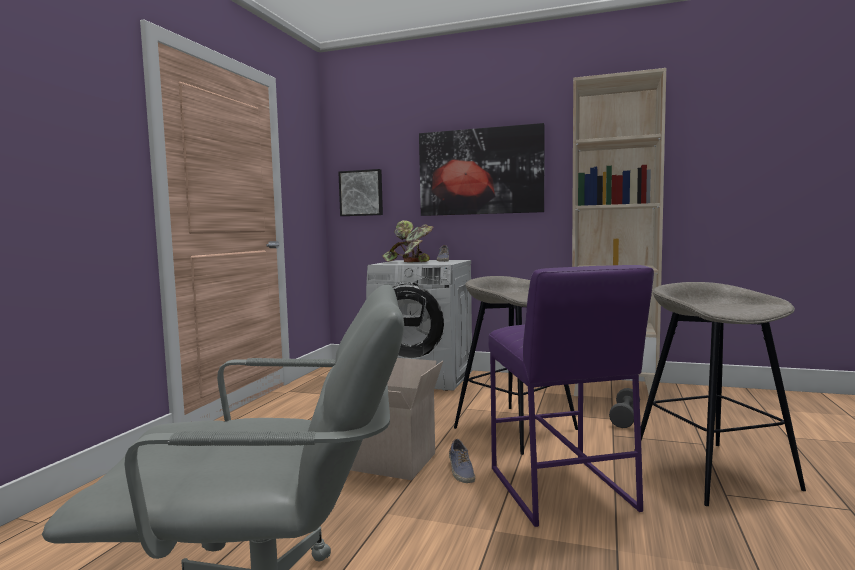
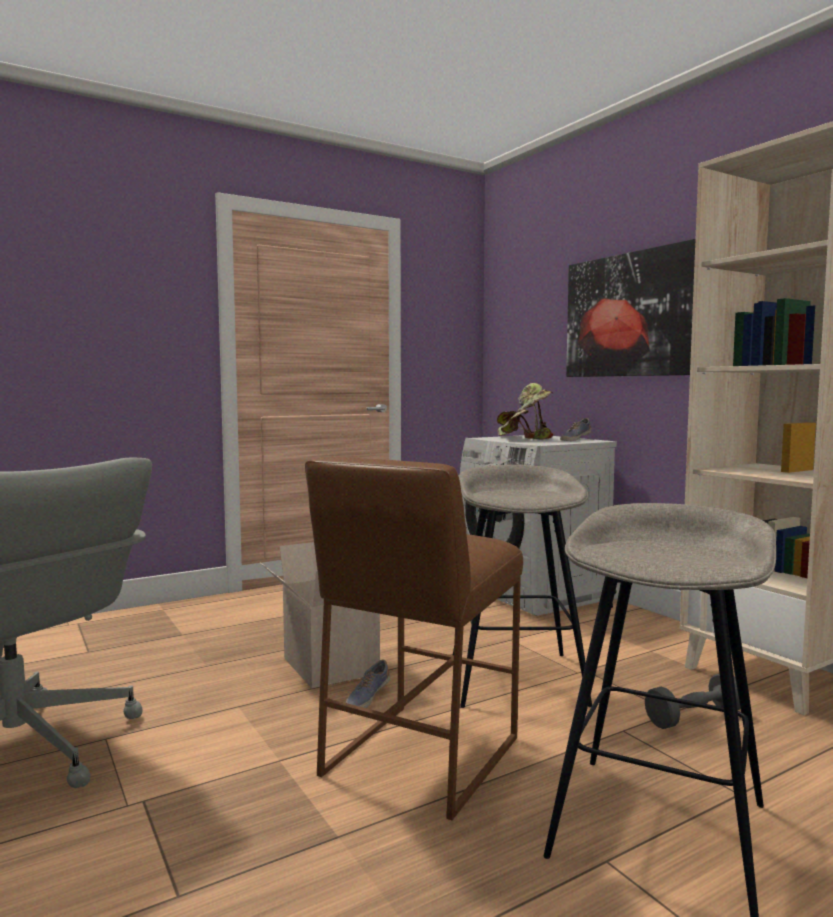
camera: 40 degrees right, 0 degrees up
picture [338,169,383,216] -> none
purple stool [488,265,654,527] -> brown stool [305,457,523,820]

